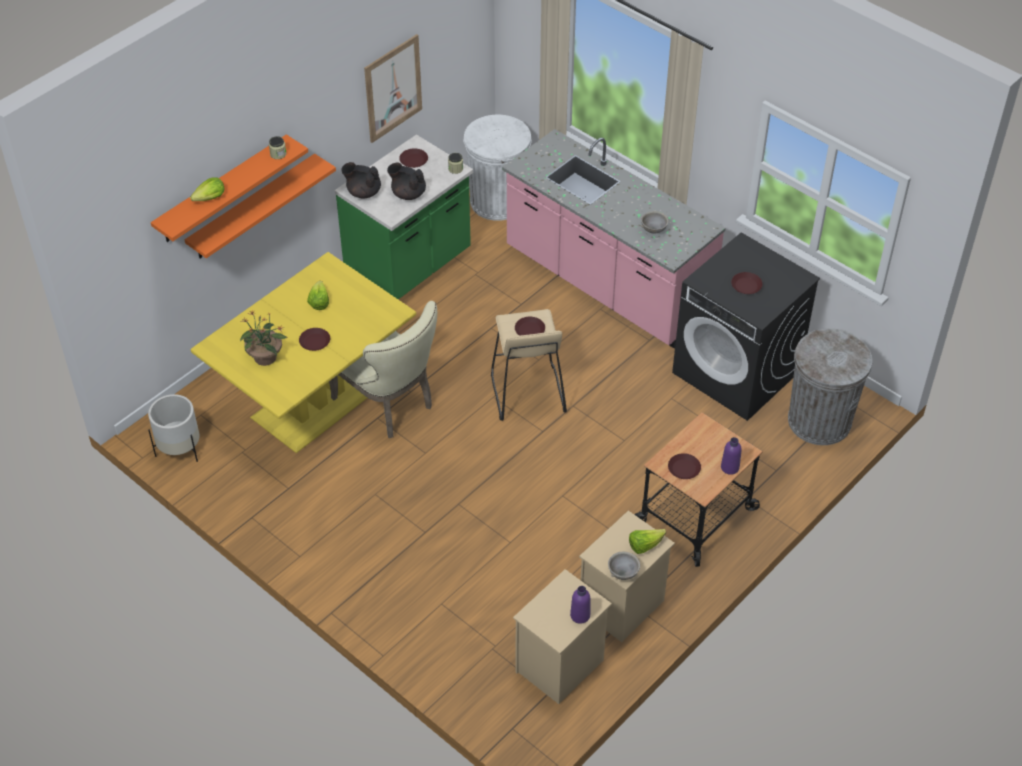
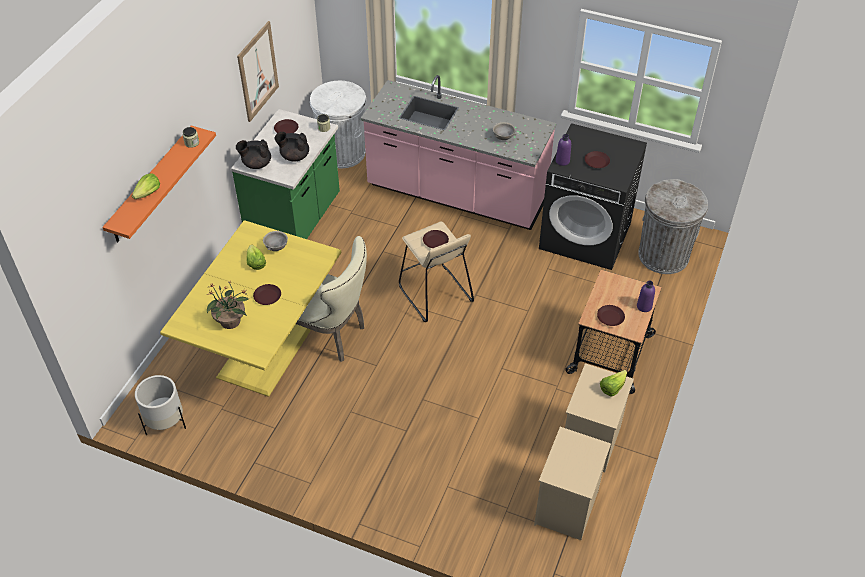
camera: 20 degrees left, 0 degrees up
orange shelf [185,153,336,258] -> none
purple bottle [570,586,590,624] -> purple bottle moved to [556,134,571,166]
grey bowl [608,552,640,580] -> grey bowl moved to [263,231,288,251]

